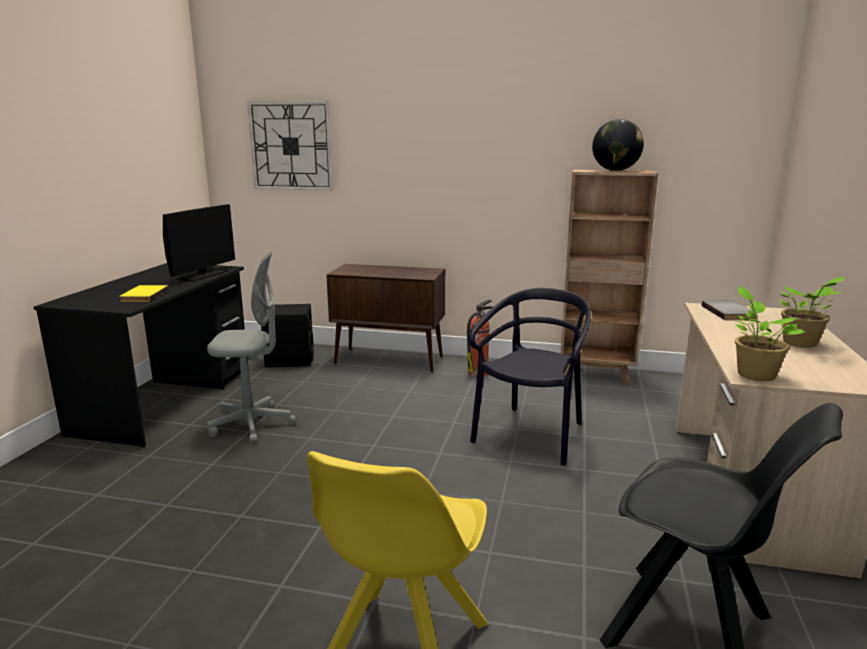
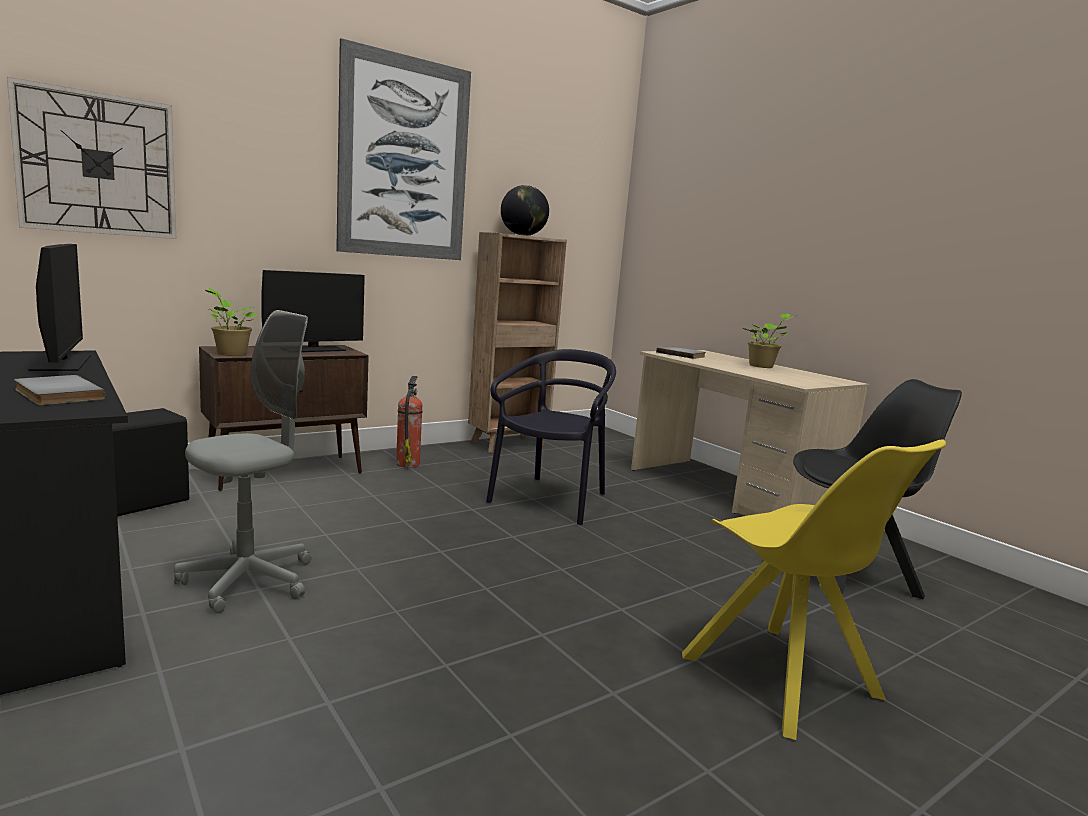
camera: 50 degrees left, 5 degrees down
yellow book [119,285,169,302] -> grey book [14,375,105,405]
black chair [469,288,591,466] -> black chair turned 45 degrees clockwise [486,349,616,525]
potted plant [734,286,805,381] -> potted plant moved to [205,288,259,356]
none -> monitor [261,270,365,352]
none -> picture [336,38,471,260]

